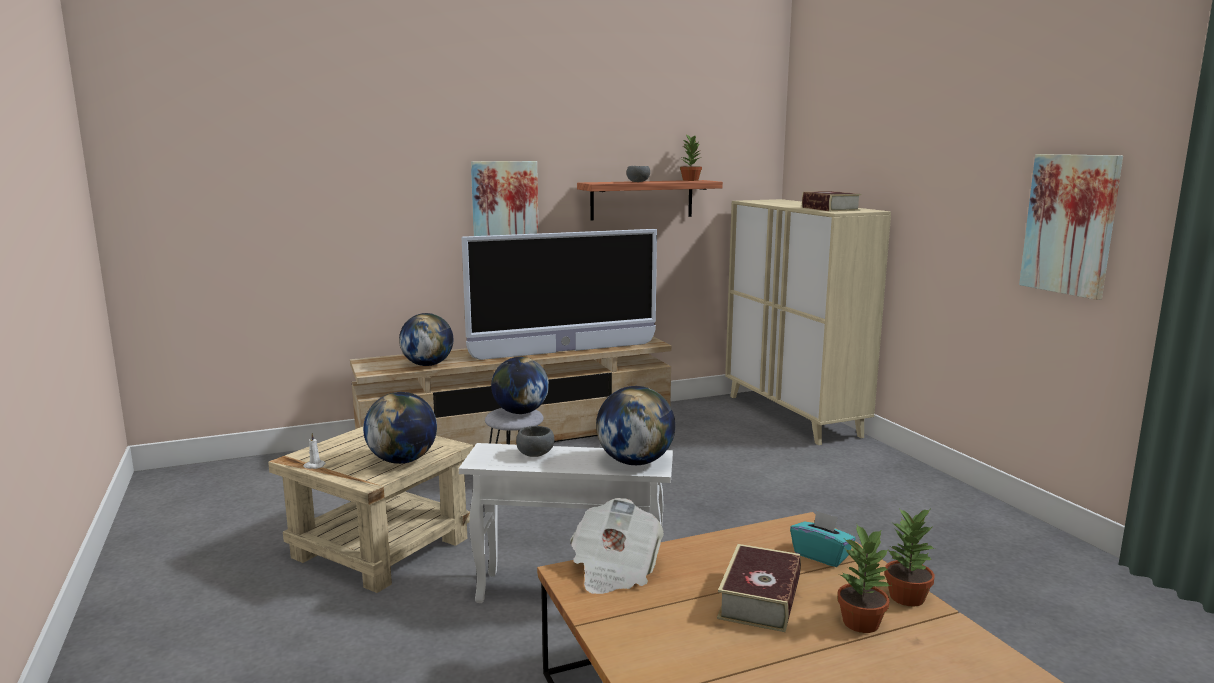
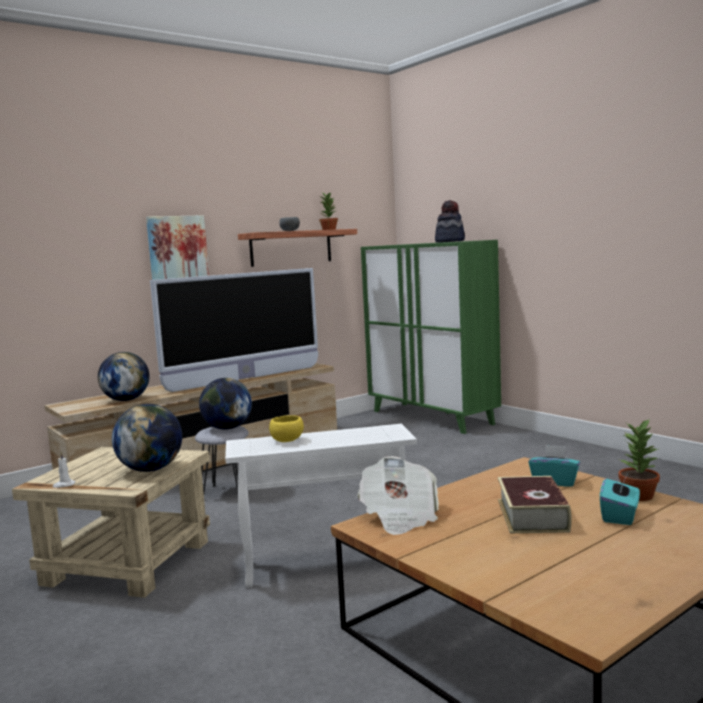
camera: 15 degrees left, 5 degrees down
grey bowl [516,426,554,457] -> yellow bowl [269,415,304,442]
globe [596,386,675,465] -> none
beige cabinet [725,199,891,445] -> green cabinet [361,240,501,434]
book [802,191,861,212] -> hat [435,200,465,243]
potted plant [837,525,891,633] -> turquoise tissue box [600,475,640,525]
picture [1019,154,1123,300] -> none

